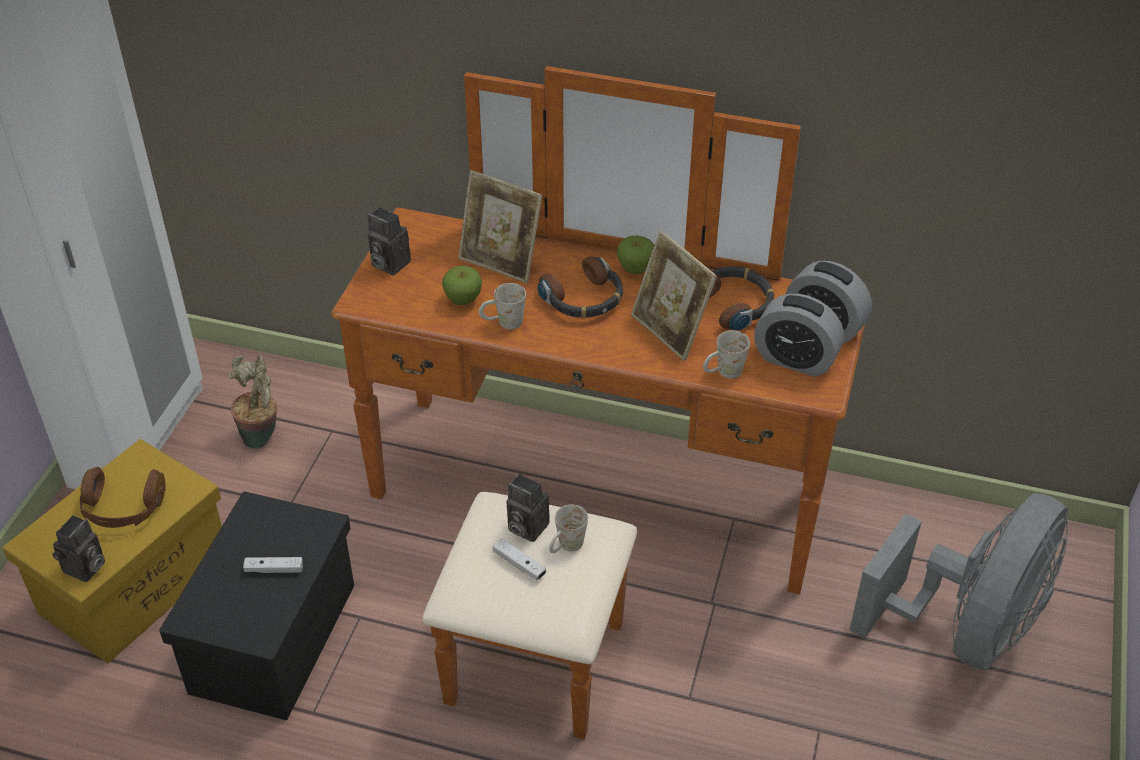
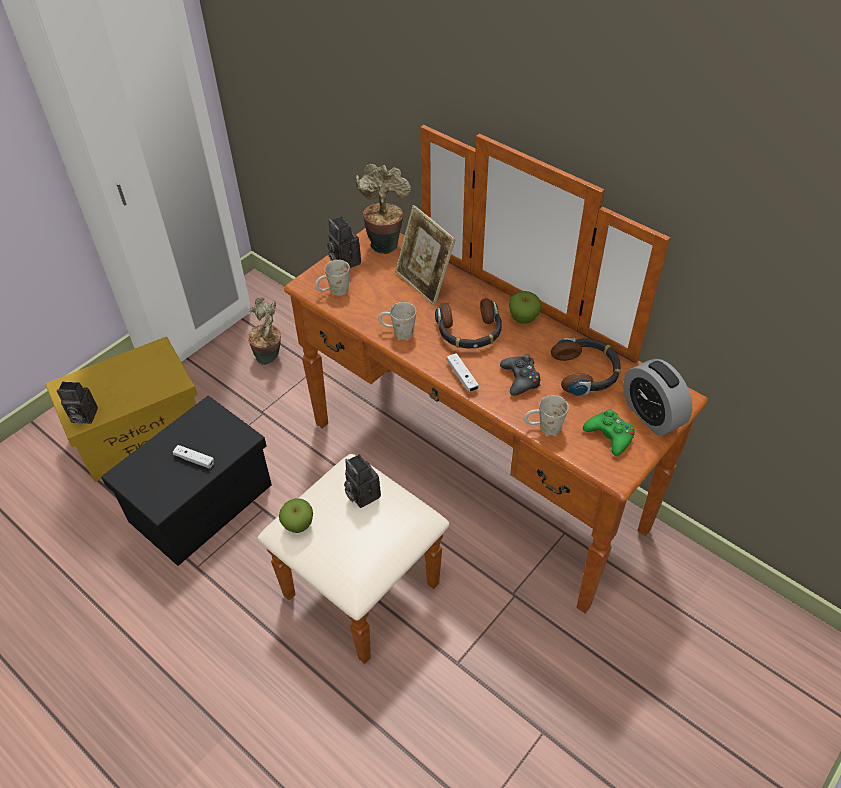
camera: 25 degrees right, 5 degrees up
camera [52,515,105,582] -> camera turned 45 degrees clockwise [57,382,98,424]
brown headphones [80,467,166,528] -> none
apple [442,266,482,305] -> apple moved to [279,498,313,533]
white game controller [493,538,546,581] -> white game controller moved to [447,353,479,392]
white mug [549,505,588,553] -> white mug moved to [315,260,350,296]
picture frame [631,230,717,361] -> black game controller [500,354,540,396]
alarm clock [754,294,844,377] -> green game controller [583,409,635,456]
grey fan [850,493,1068,671] -> none
none -> potted plant [356,164,411,254]

